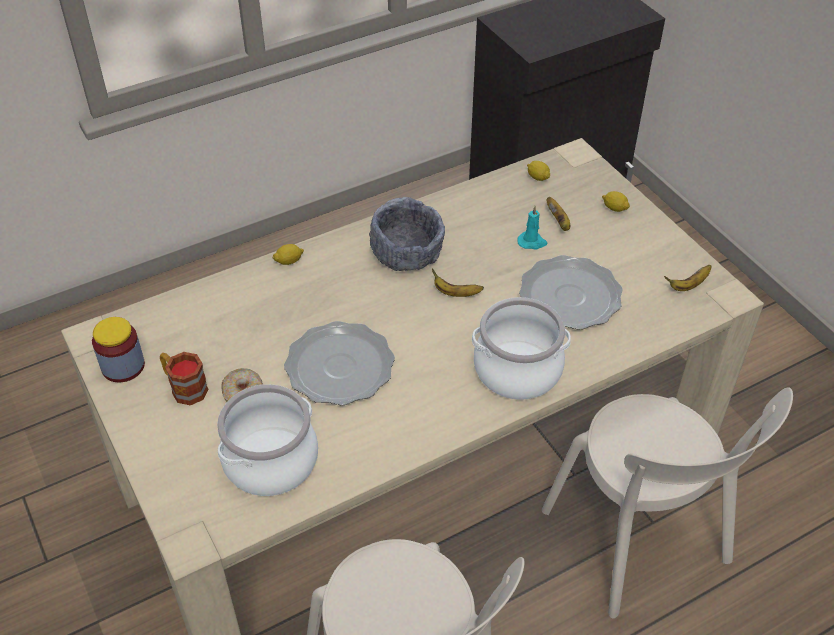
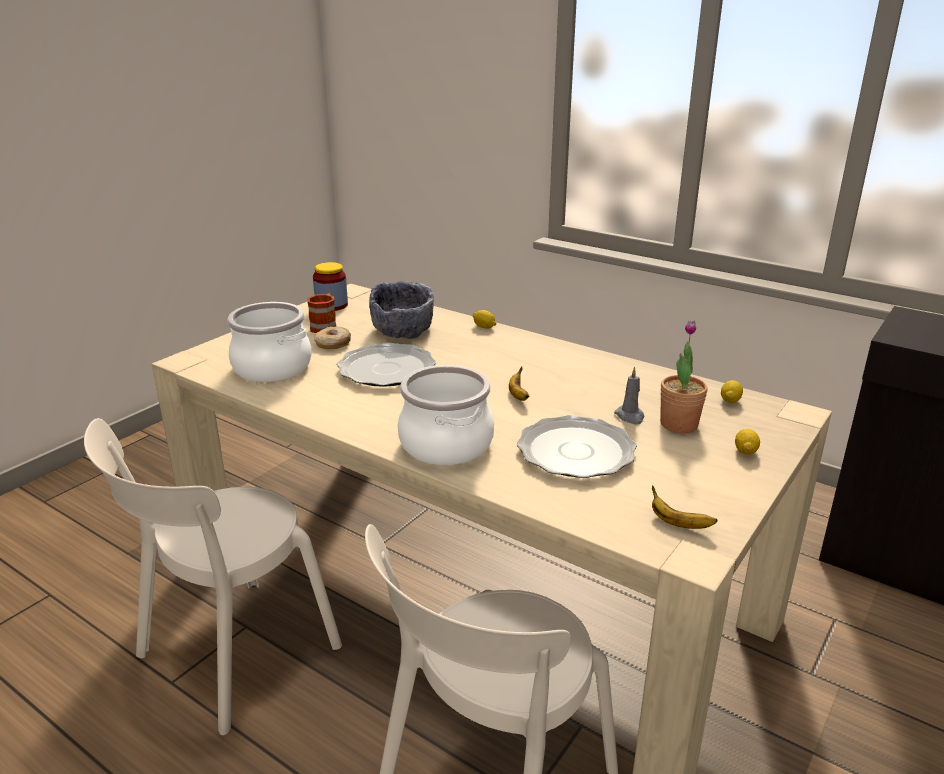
camera: 65 degrees right, 20 degrees down
grey bowl [369,197,445,271] -> grey bowl moved to [369,281,434,339]
turquoise candle [517,206,547,250] -> grey candle [614,367,645,425]
banana [547,197,570,231] -> potted plant [660,320,708,433]

